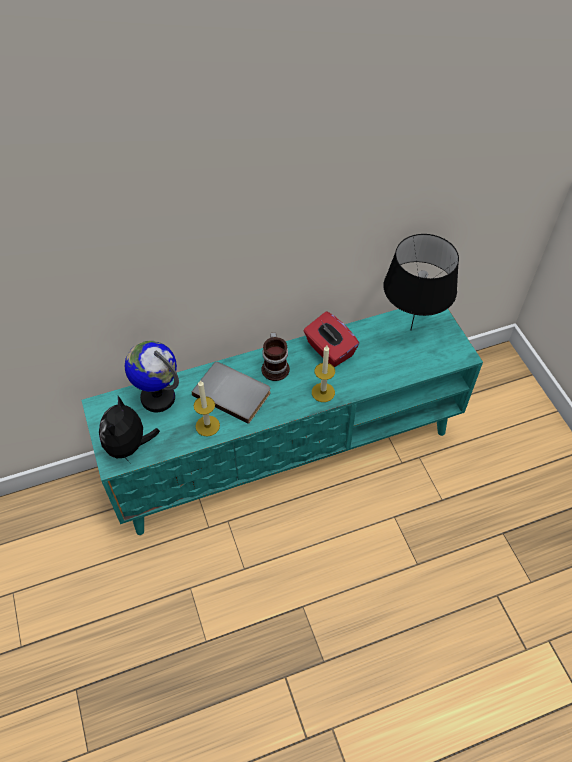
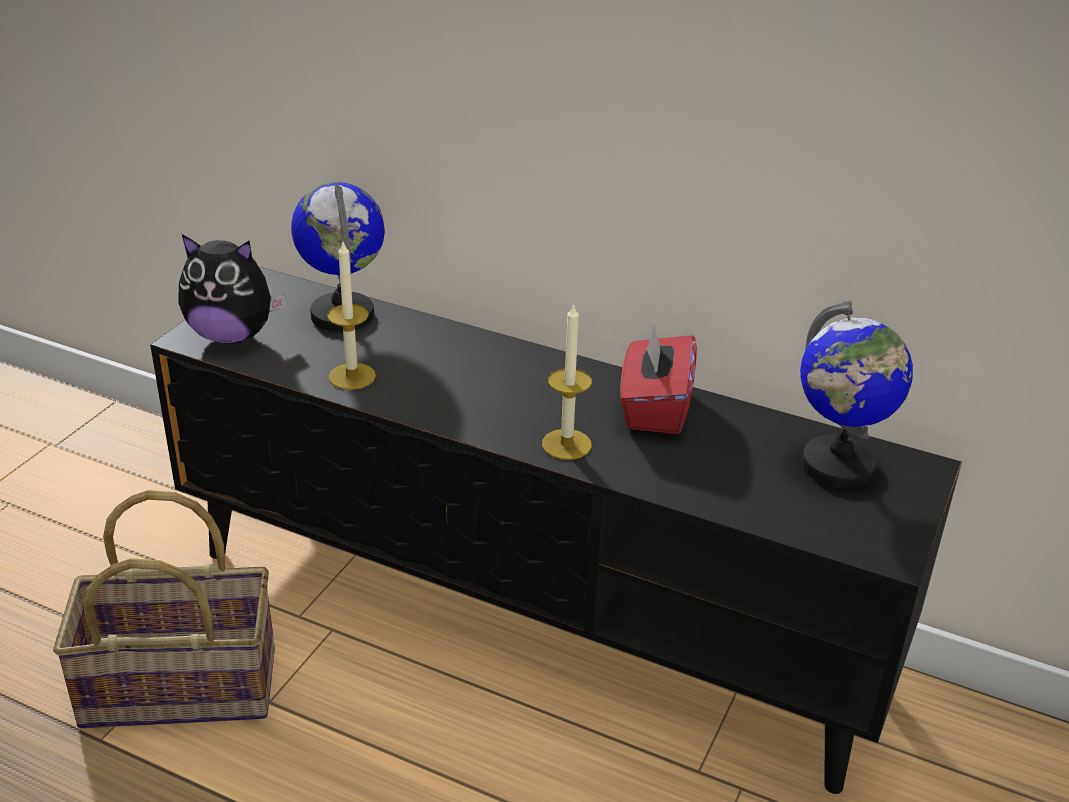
camera: 45 degrees right, 20 degrees down
turquoise tv stand [82,309,483,535] -> black tv stand [150,267,962,794]
plush toy [99,396,160,463] -> plush toy turned 135 degrees counterclockwise [178,234,286,344]
grey book [192,362,271,424] -> none
mug [262,333,290,381] -> none
black table lamp [384,234,459,330] -> globe [800,301,913,489]
none -> basket [53,490,275,728]

